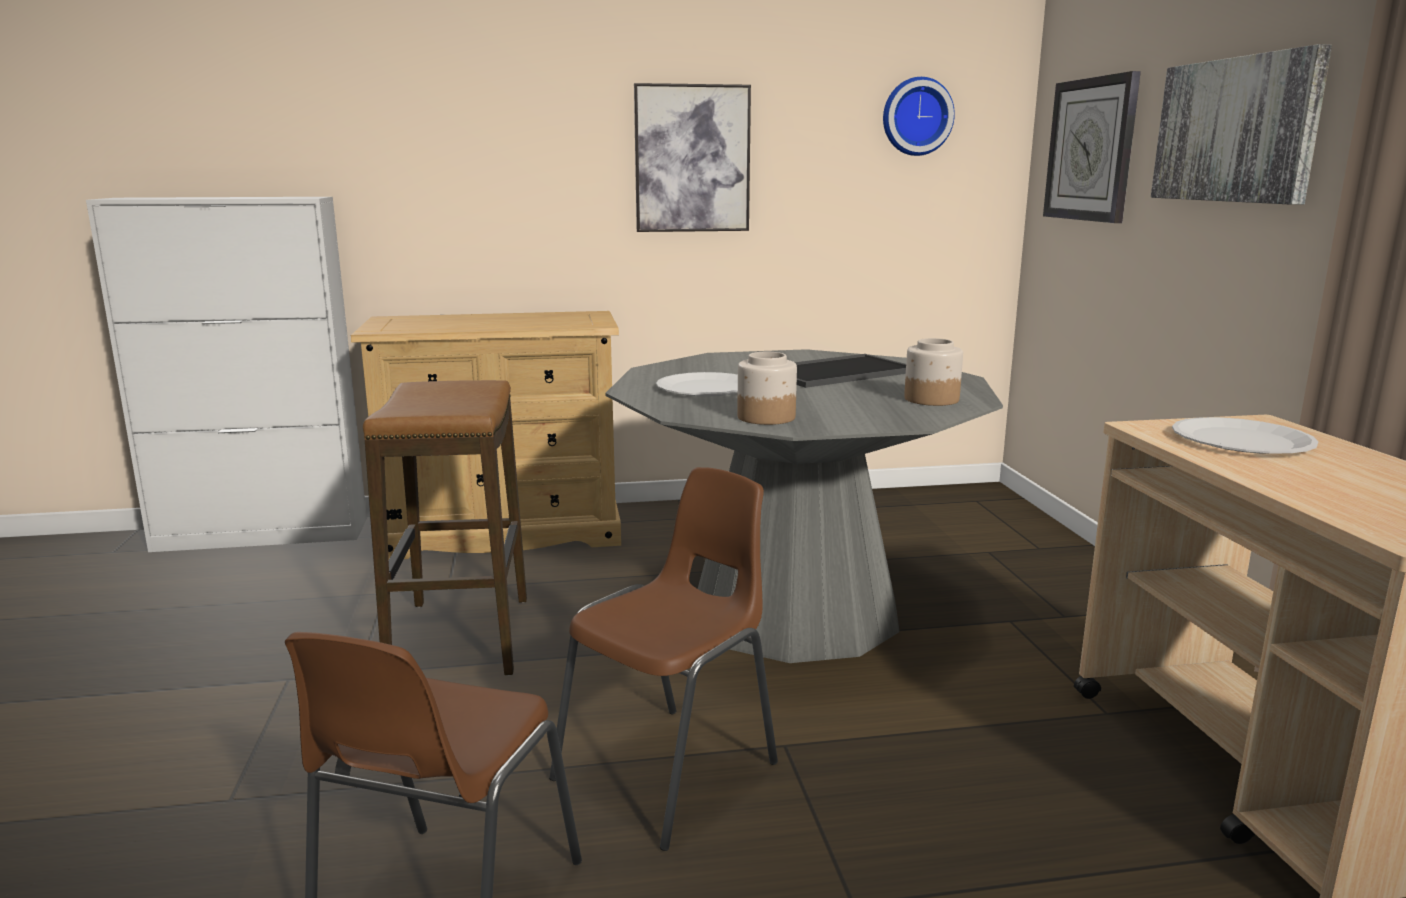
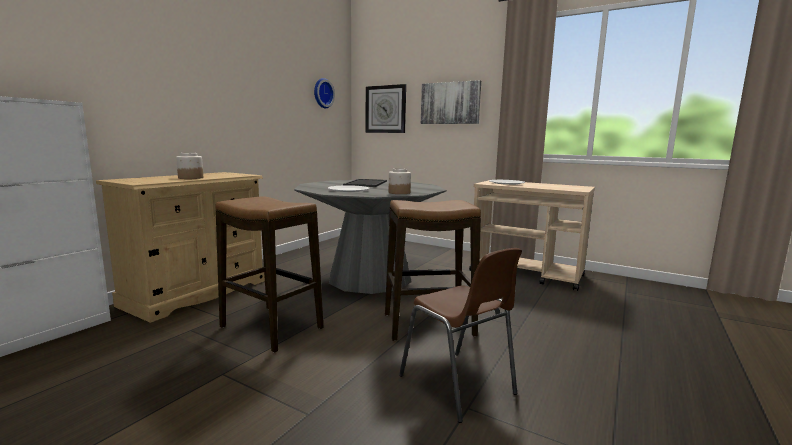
camera: 50 degrees left, 5 degrees down
brown chair [549,467,778,851] -> stool [385,200,481,341]
picture [634,83,751,232] -> none
jar [904,338,963,406] -> jar moved to [176,153,203,179]

